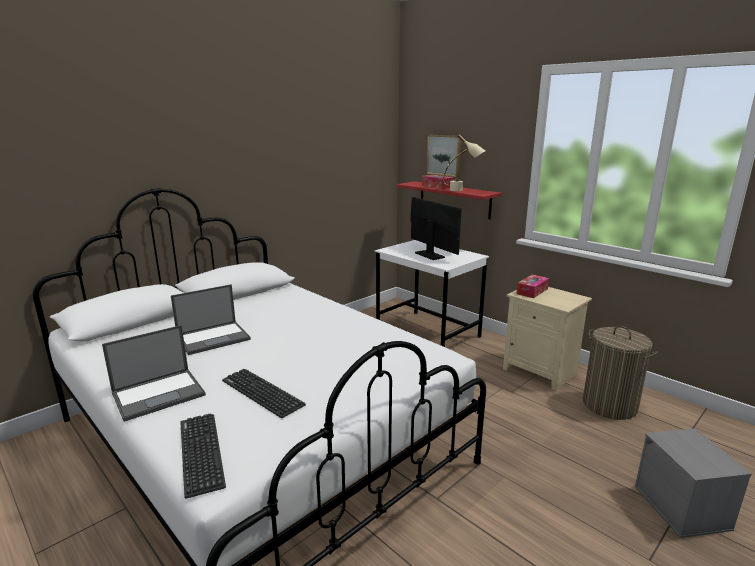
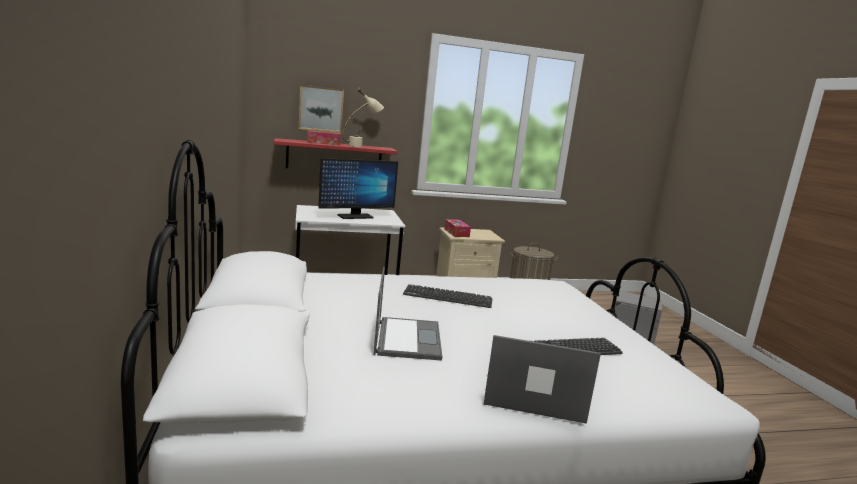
camera: 60 degrees left, 5 degrees down
laptop [102,325,206,422] -> laptop turned 75 degrees counterclockwise [484,335,601,424]
keyboard [180,413,226,499] -> keyboard moved to [403,284,492,308]
monitor [410,197,462,260] -> monitor turned 150 degrees clockwise [318,158,398,219]

